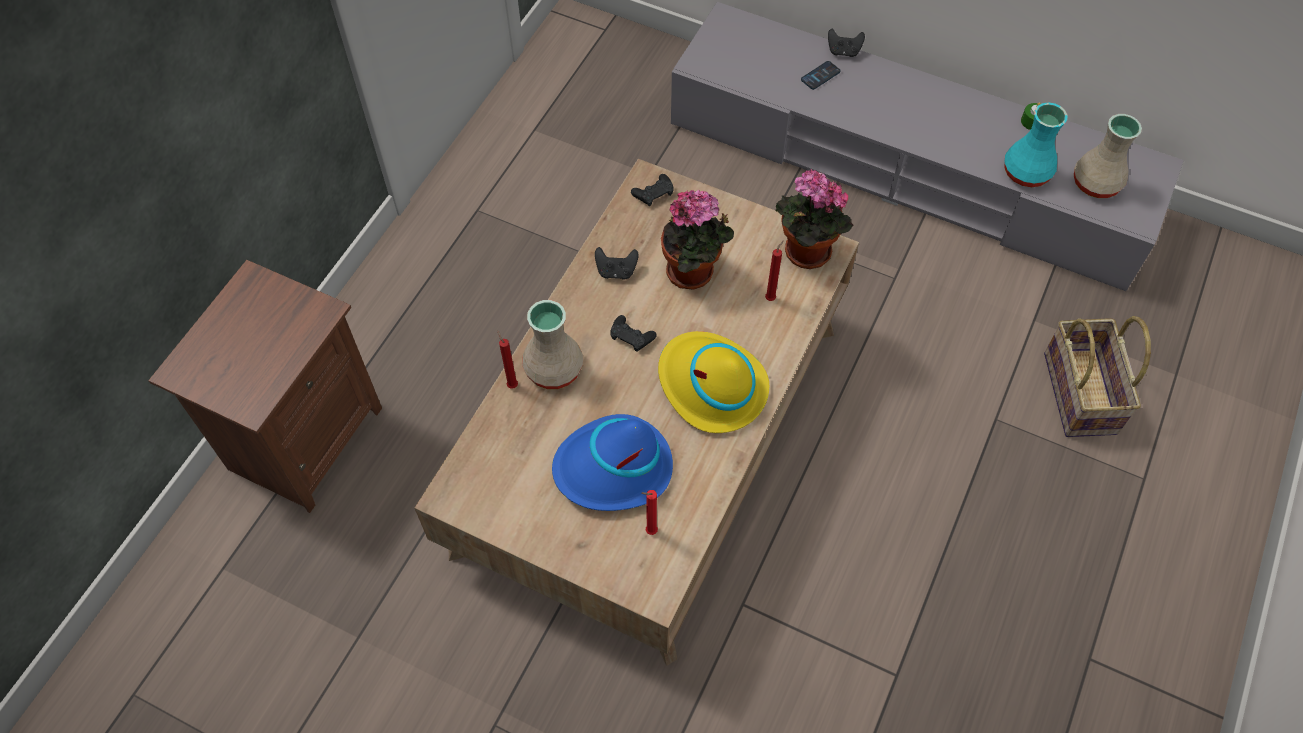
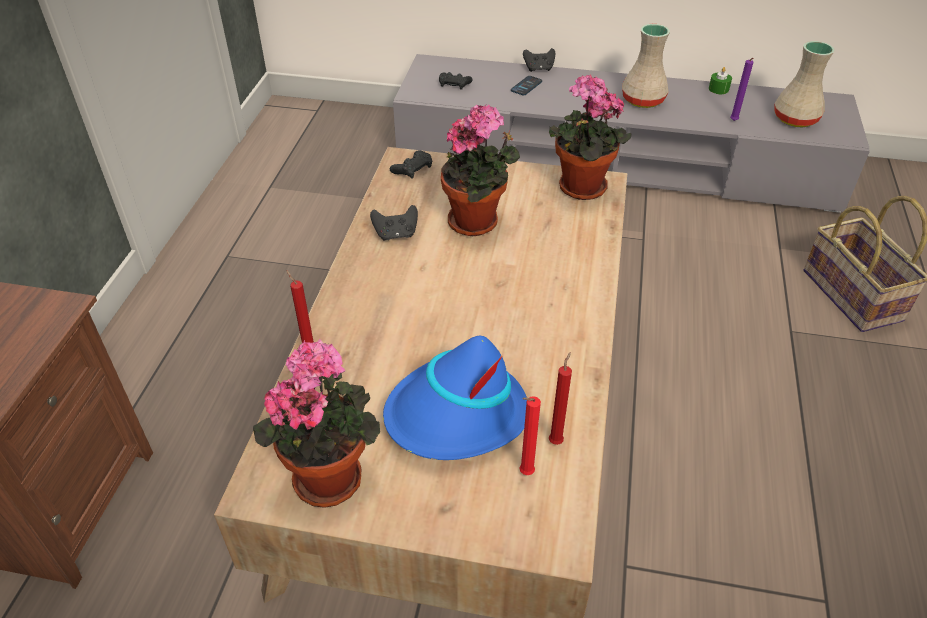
camera: 15 degrees left, 15 degrees down
beige vase [522,300,583,389] -> beige vase moved to [622,24,670,108]
black game controller [610,315,657,352] -> black game controller moved to [439,72,473,90]
yellow hat [658,331,769,433] -> none
red candle [765,240,784,301] -> red candle moved to [549,352,572,445]
turquoise vase [1004,102,1068,187] -> purple candle [730,58,753,121]
none -> potted plant [253,339,380,508]

